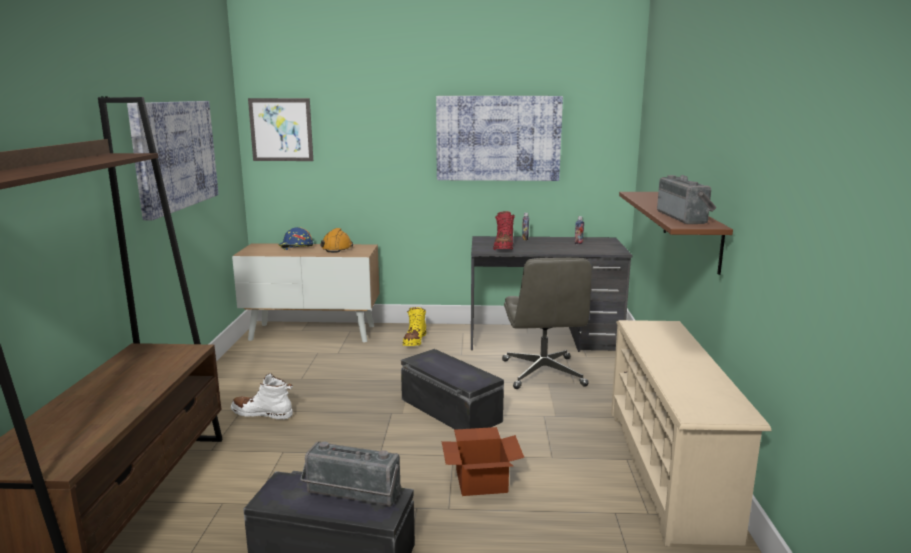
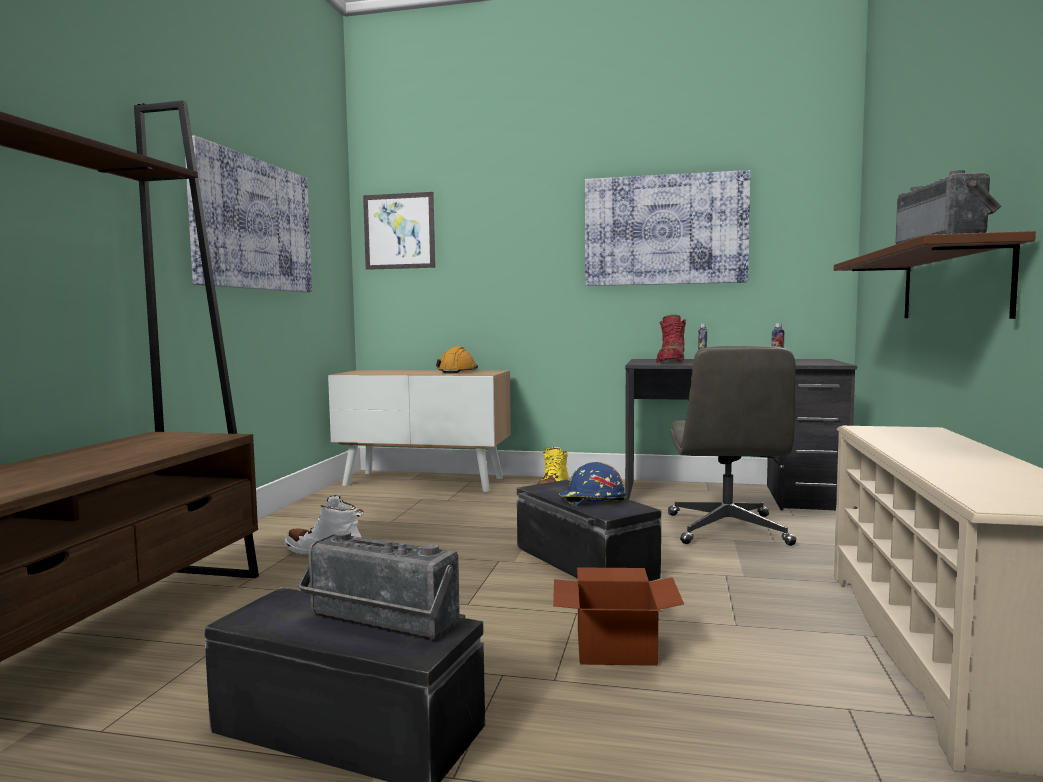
camera: 10 degrees right, 10 degrees down
blue hard hat [278,227,313,250] -> blue hard hat moved to [558,462,626,507]

